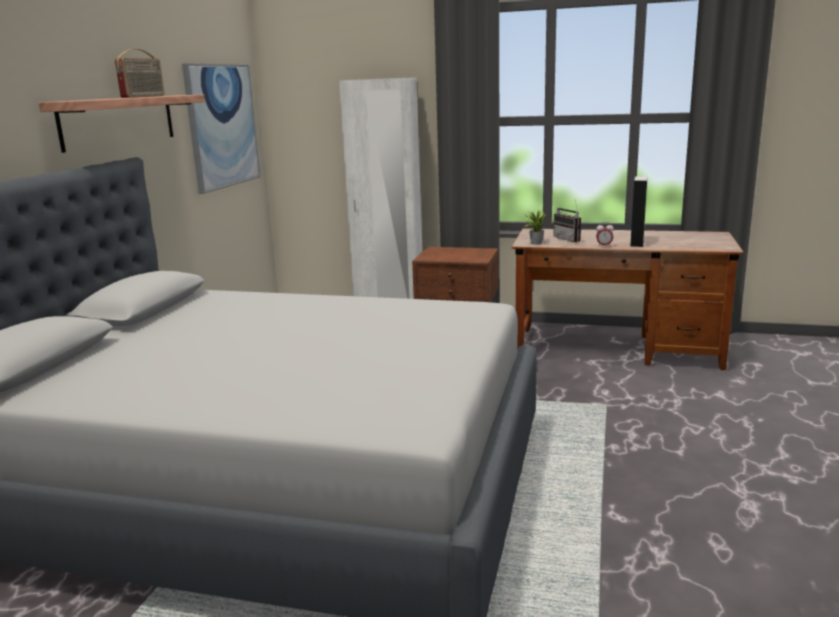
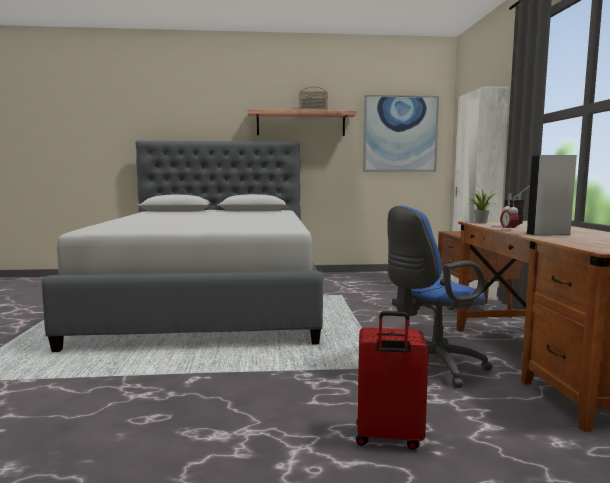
camera: 70 degrees right, 10 degrees down
none -> red suitcase [356,311,429,450]
none -> blue office chair [387,206,493,388]

